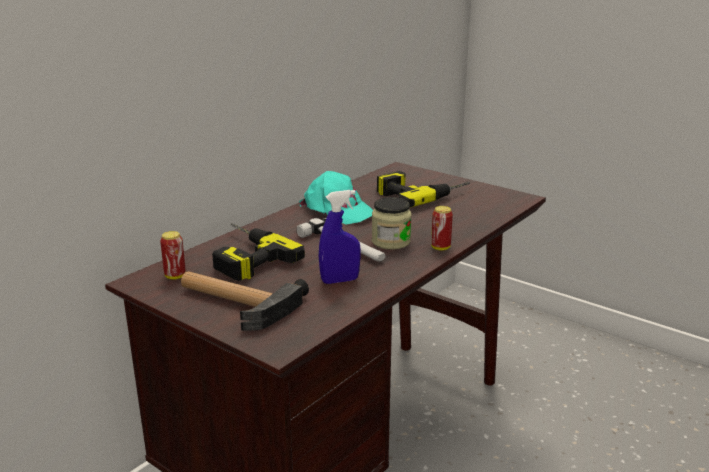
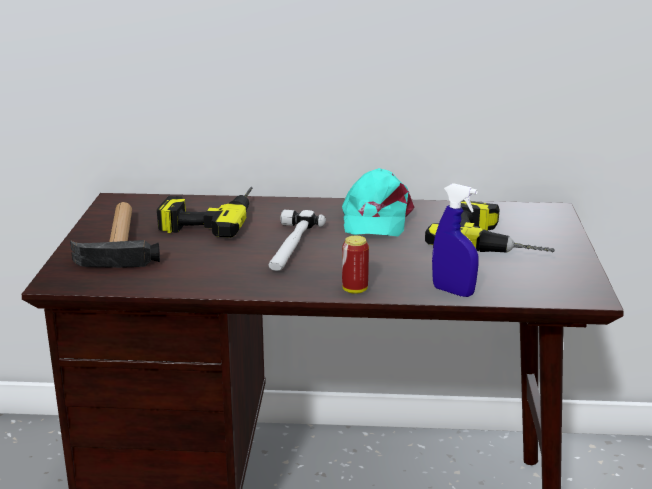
camera: 55 degrees right, 0 degrees up
can [160,231,186,279] -> none
blue spray bottle [319,190,361,284] -> blue spray bottle moved to [432,183,479,297]
jar [372,197,411,250] -> none

